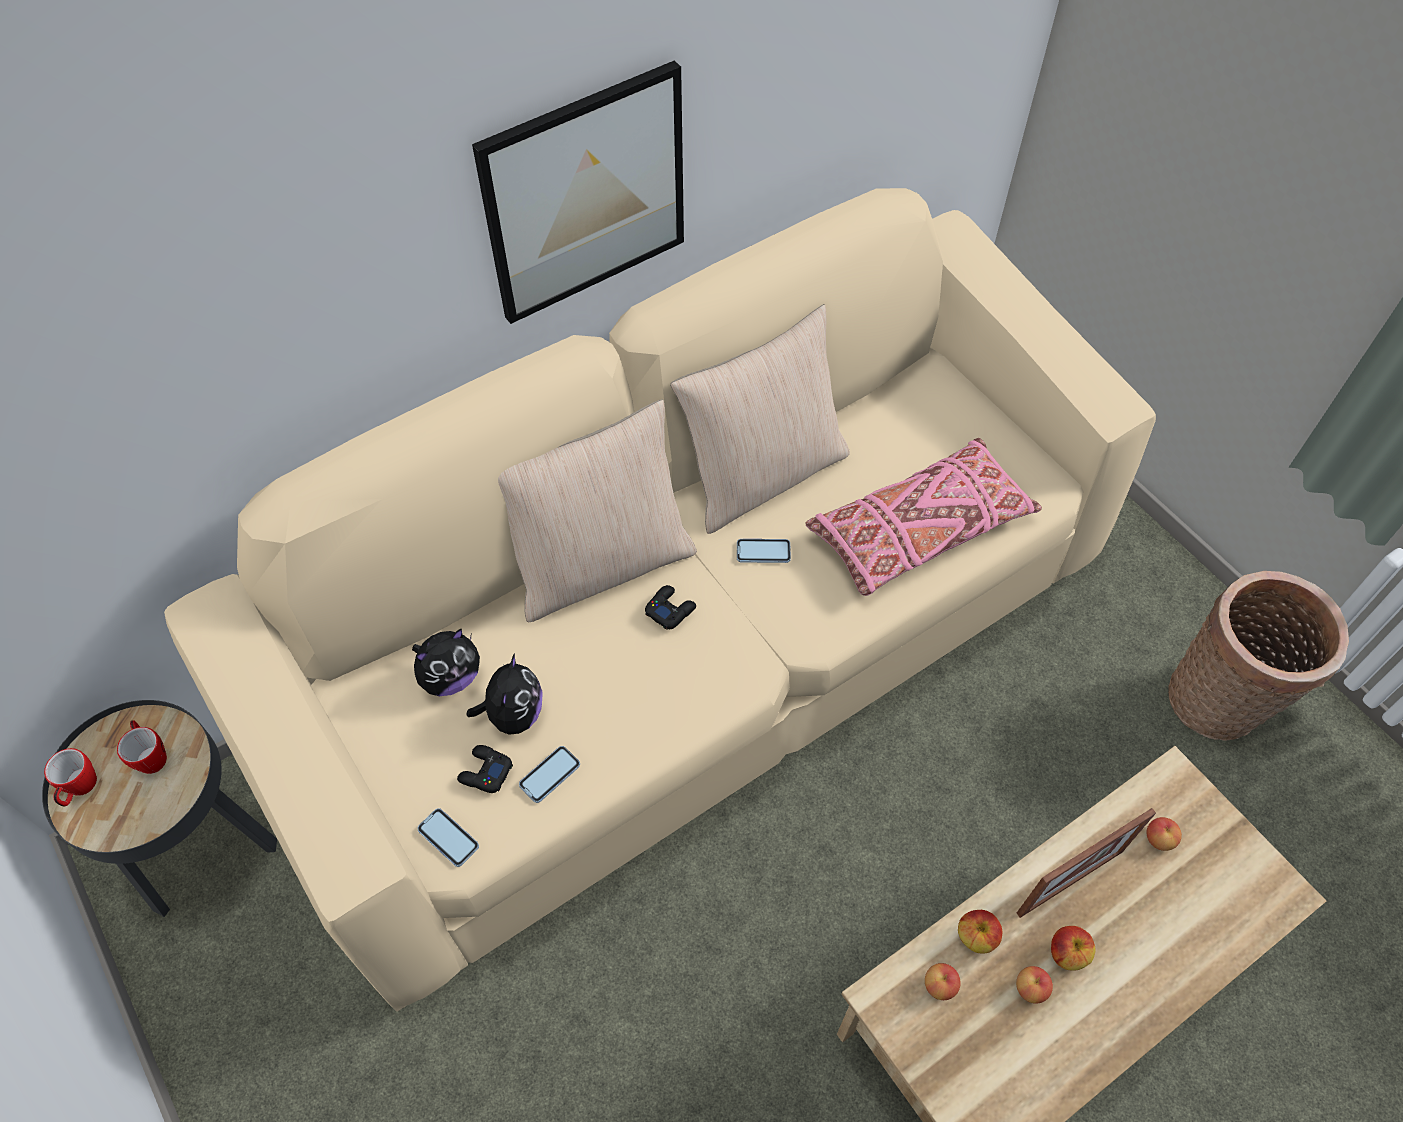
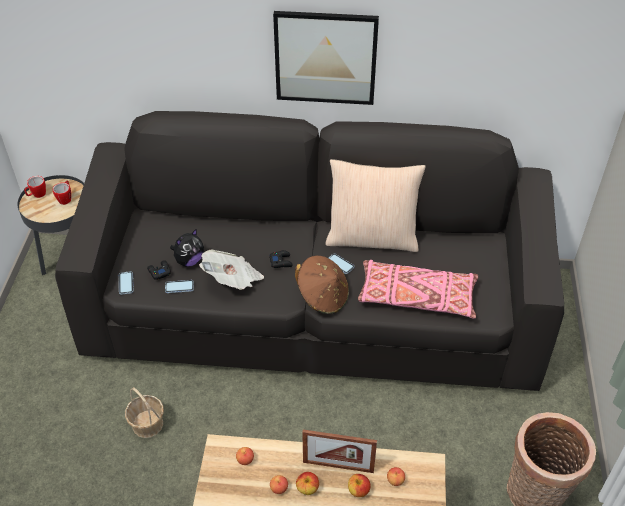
camera: 40 degrees right, 10 degrees down
beige sofa [164,188,1156,1011] -> black sofa [55,111,564,391]
plush toy [412,629,480,696] -> none
beige pillow [498,399,697,622] -> none
apple [958,910,1002,954] -> apple moved to [348,474,370,497]
none -> basket [125,387,164,438]
none -> newspaper [199,249,264,290]
none -> brown hat [295,255,349,314]

